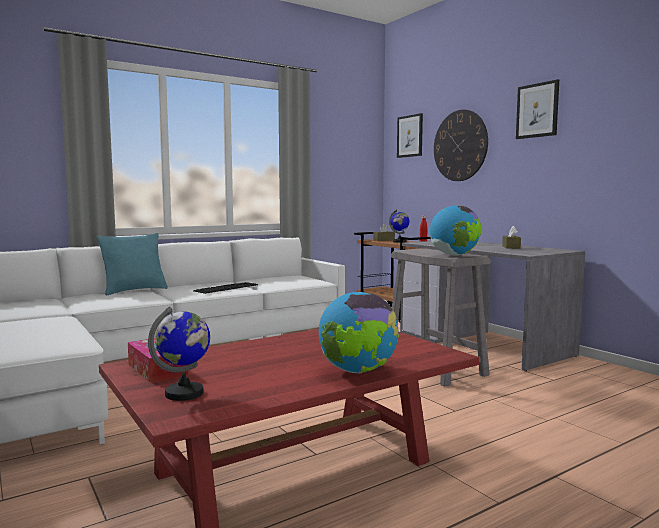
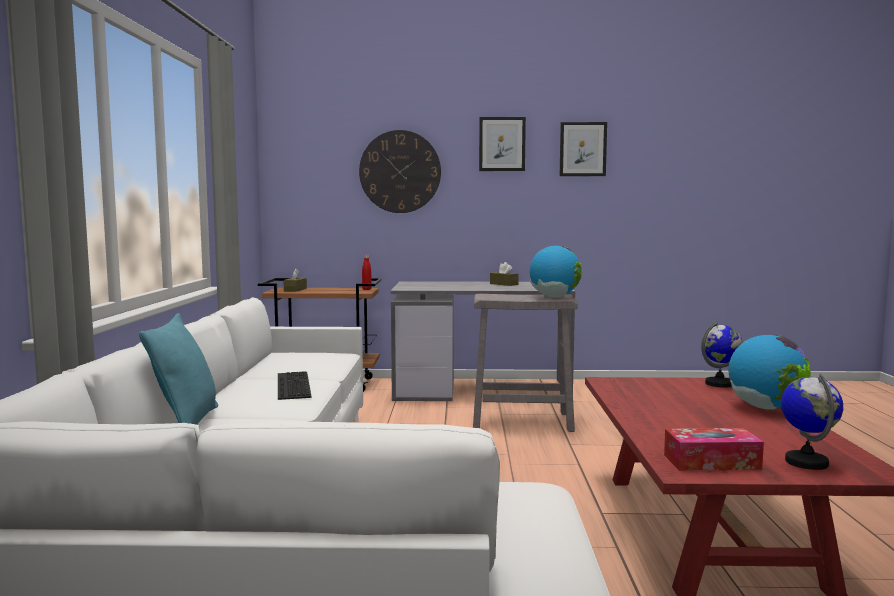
camera: 55 degrees left, 0 degrees up
globe [389,209,409,243] -> globe moved to [701,321,743,388]
picture [397,113,423,158] -> picture moved to [560,122,607,176]

